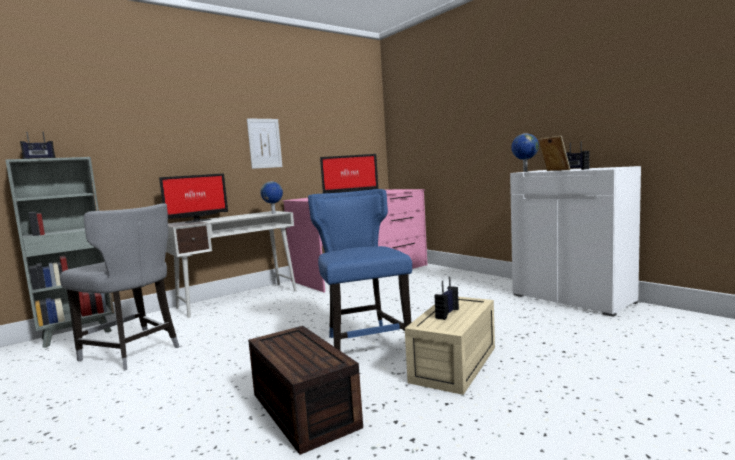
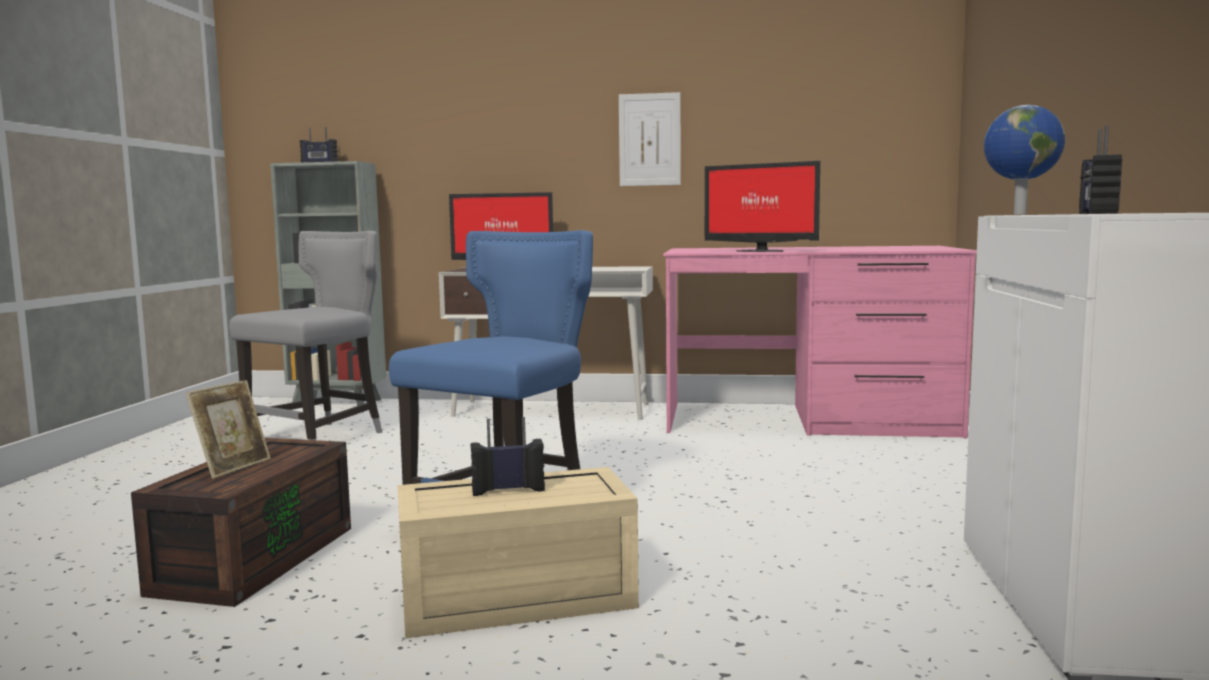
camera: 45 degrees right, 0 degrees up
grey chair [60,203,180,371] -> grey chair turned 135 degrees counterclockwise [229,231,382,440]
globe [260,181,283,214] -> none
picture frame [538,136,571,171] -> picture frame moved to [186,380,271,479]

